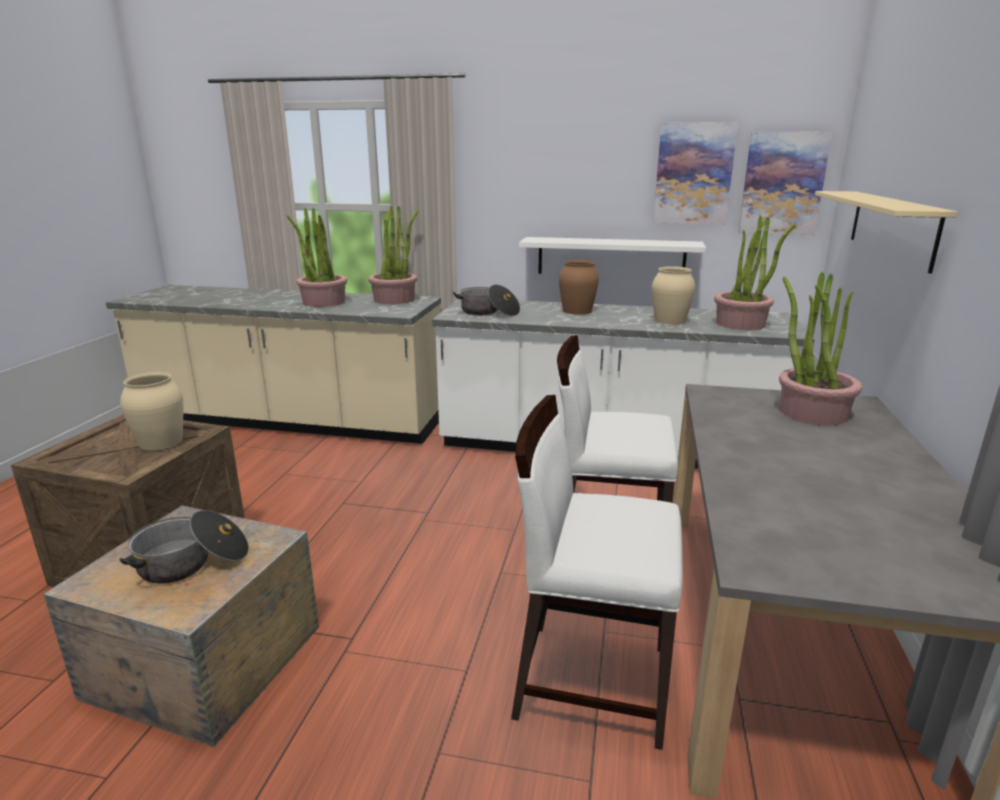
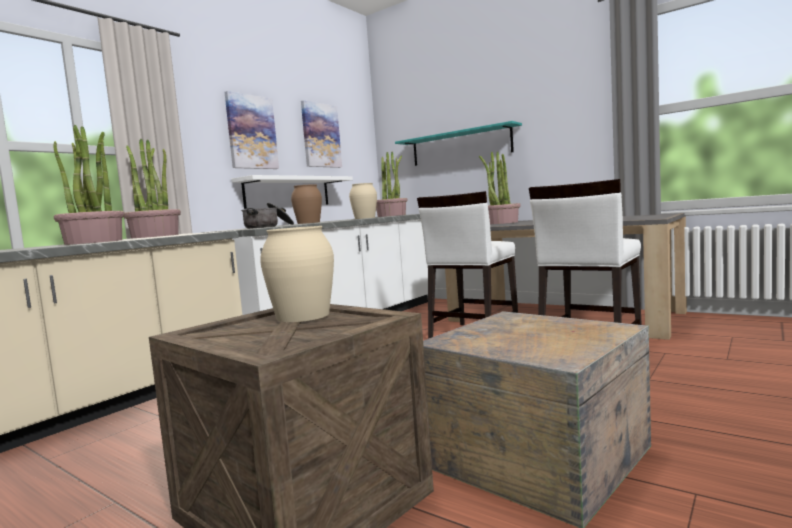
camera: 65 degrees left, 15 degrees down
cooking pot [120,510,249,584] -> none
picture [738,131,833,235] -> picture moved to [225,91,279,169]
beige shelf [815,191,957,274] -> turquoise shelf [395,121,522,166]

